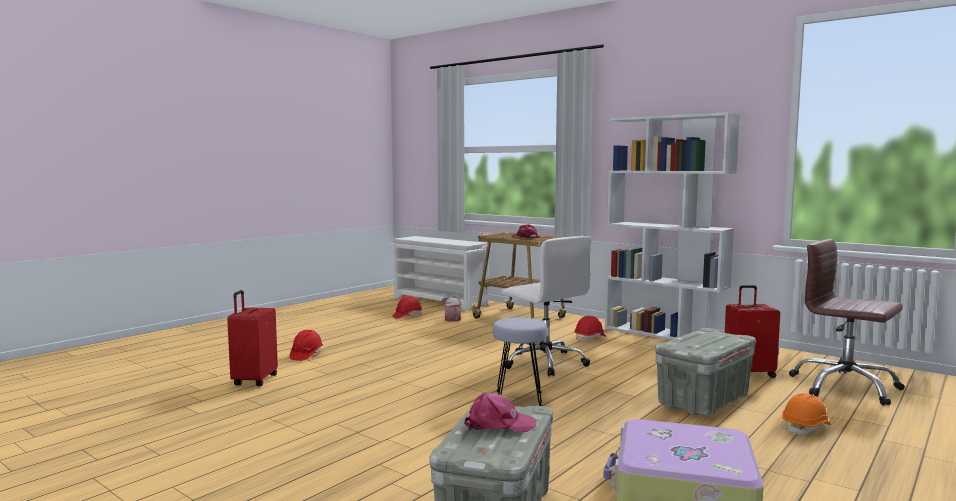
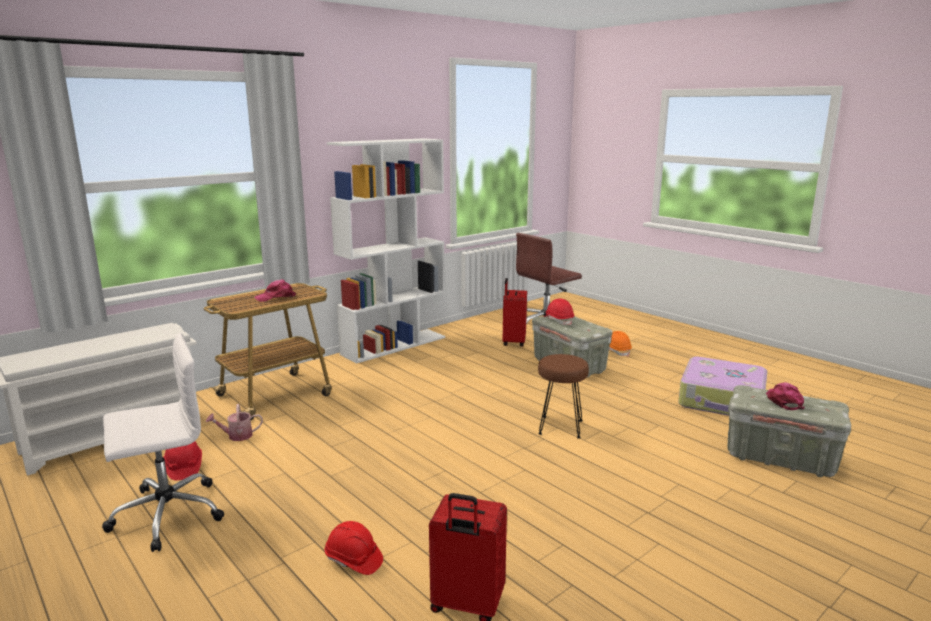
camera: 80 degrees left, 10 degrees up
grey stool [492,317,547,406] -> brown stool [538,354,589,439]
white office chair [501,236,592,376] -> white office chair moved to [102,333,224,552]
red hard hat [574,316,606,342] -> red hard hat moved to [543,299,574,325]

